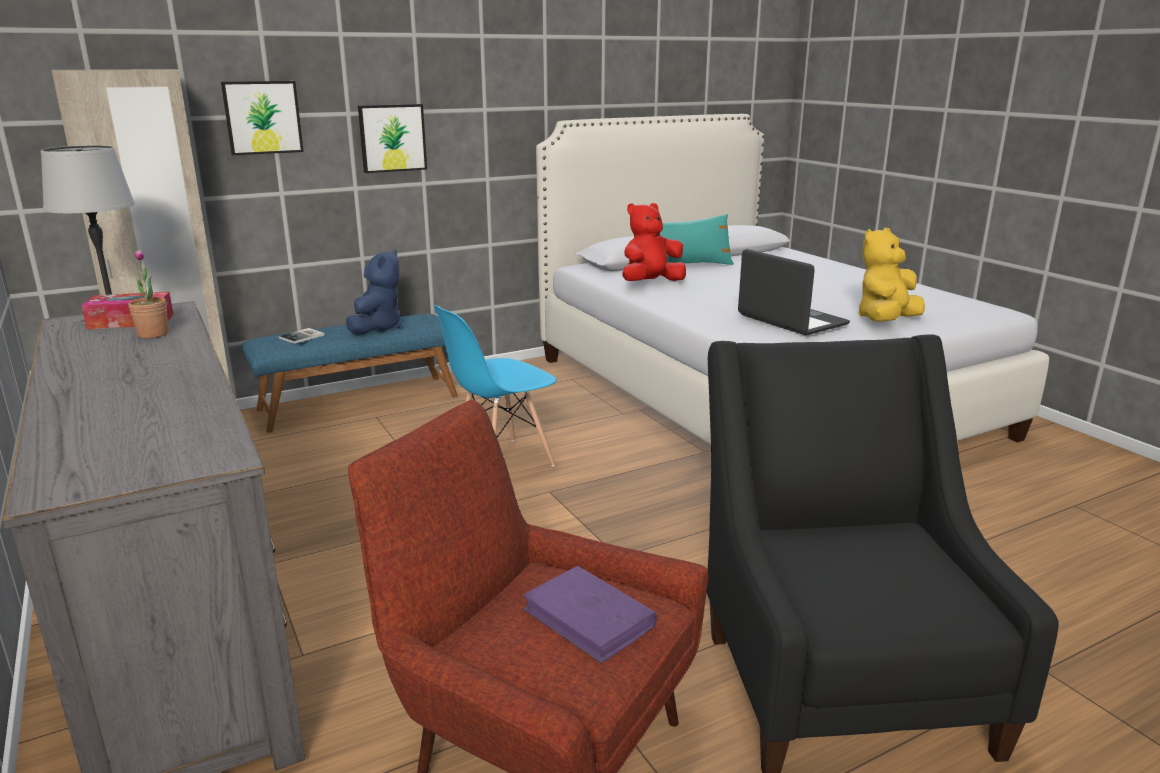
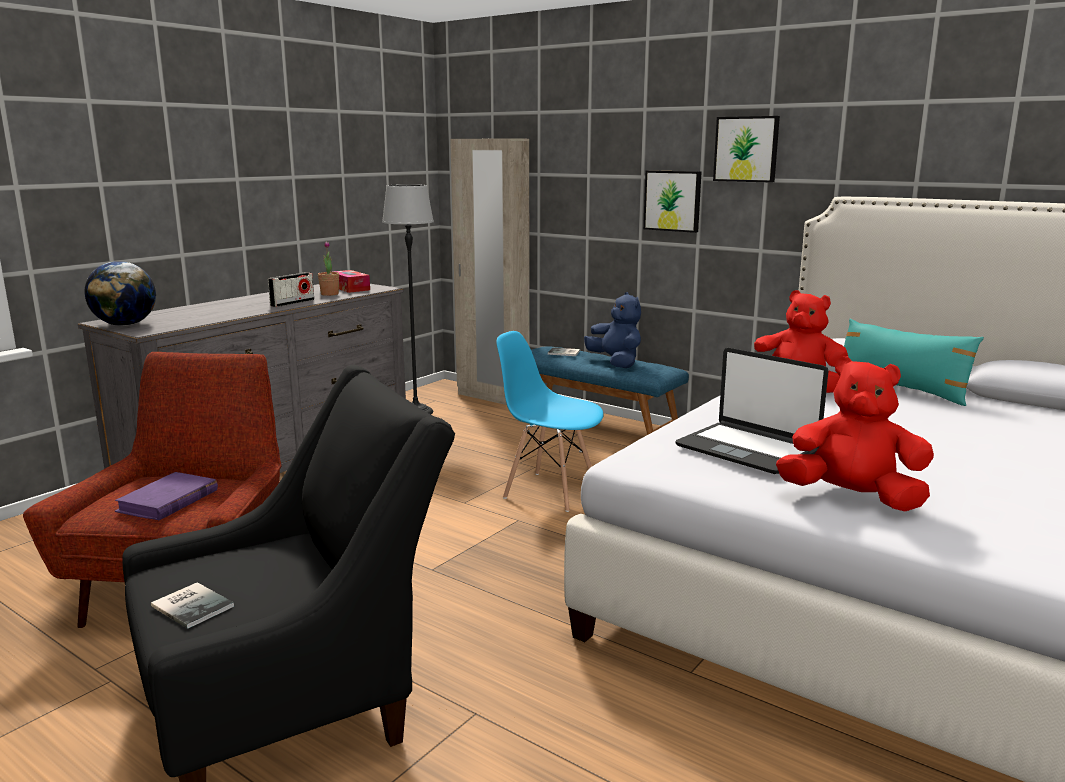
camera: 65 degrees right, 5 degrees down
picture [221,81,304,155] -> picture moved to [713,116,780,183]
blue plush toy [346,250,401,334] -> blue plush toy turned 105 degrees counterclockwise [584,292,641,368]
laptop [738,249,850,336] -> laptop turned 105 degrees clockwise [675,348,828,474]
yellow plush toy [858,228,925,322] -> red plush toy [776,356,934,511]
none -> globe [85,261,156,326]
none -> book [151,582,234,629]
none -> radio [268,272,314,307]

